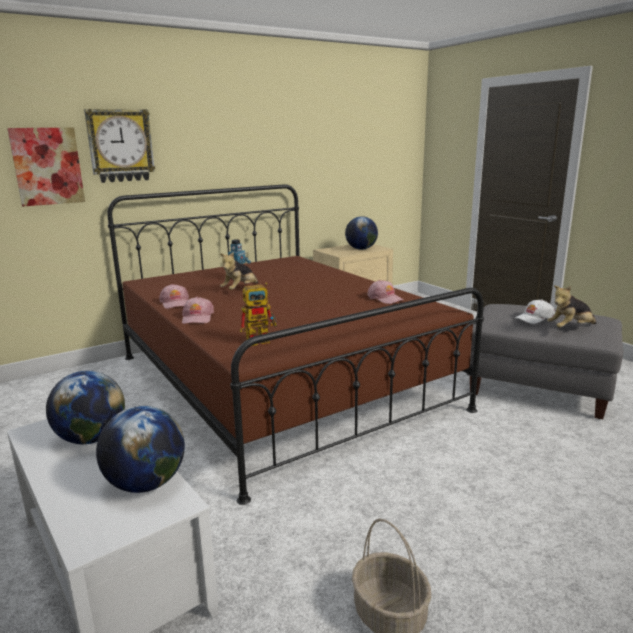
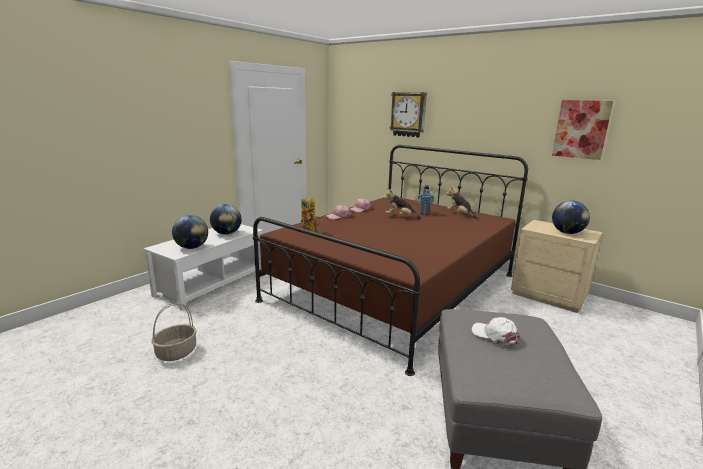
camera: 70 degrees right, 0 degrees up
picture [7,128,85,206] -> picture moved to [552,100,613,160]
pink cap [367,280,404,304] -> none
plush toy [547,285,597,327] -> plush toy moved to [446,185,478,219]

